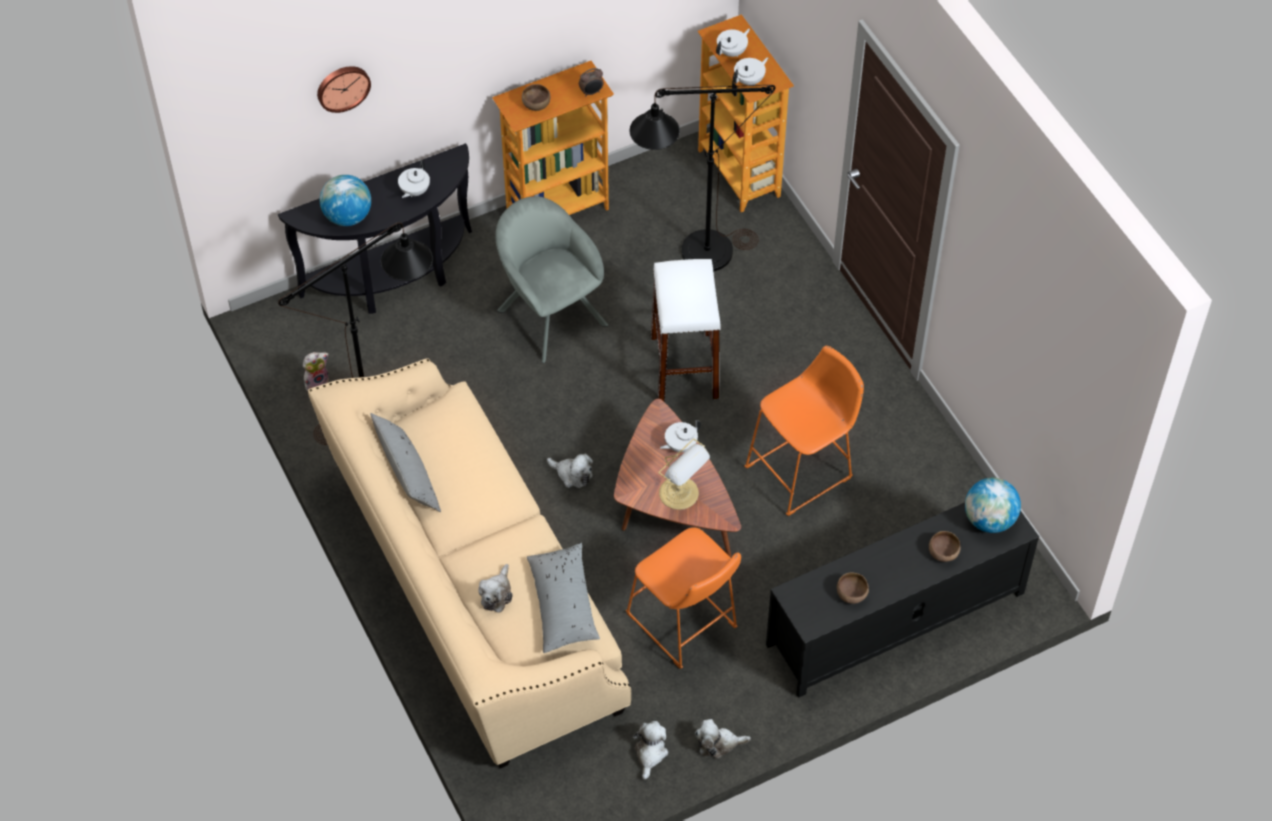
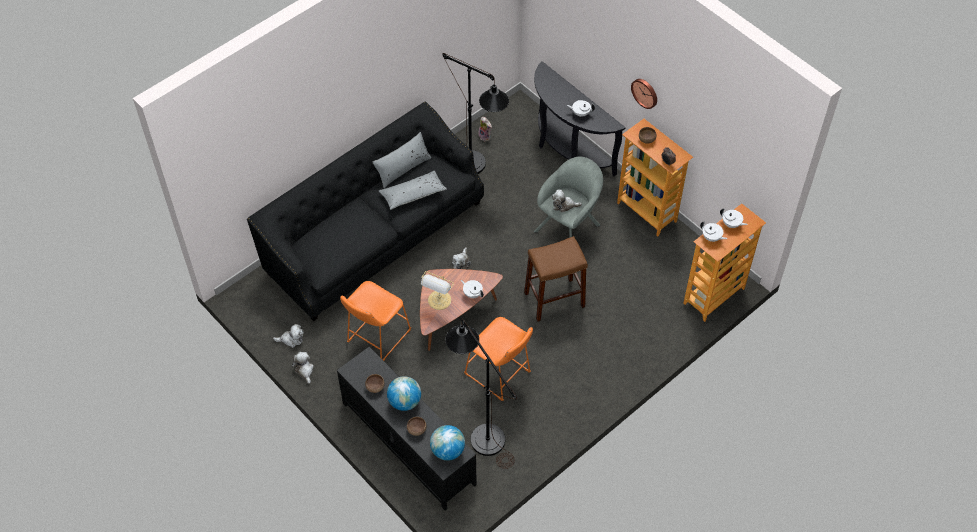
camera: 75 degrees right, 0 degrees up
beige sofa [308,358,631,768] -> black sofa [247,102,484,321]
wall clock [317,66,371,113] -> wall clock moved to [631,79,657,109]
globe [320,175,371,226] -> globe moved to [387,376,421,411]
plush toy [478,564,513,613] -> plush toy moved to [552,189,582,213]
grey pillow [527,543,600,653] -> grey pillow moved to [379,171,447,210]
black floor lamp [630,85,776,272] -> black floor lamp moved to [445,319,517,469]
white stool [651,259,721,402] -> brown stool [524,236,588,322]

